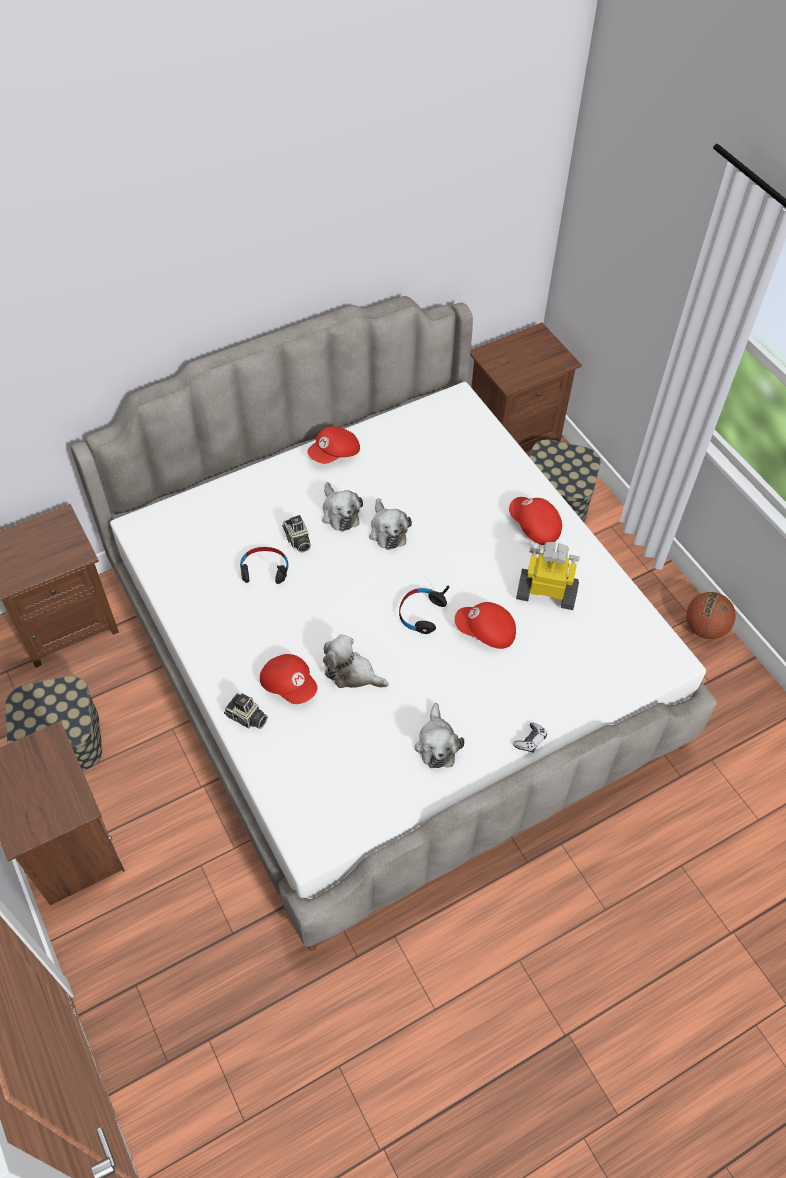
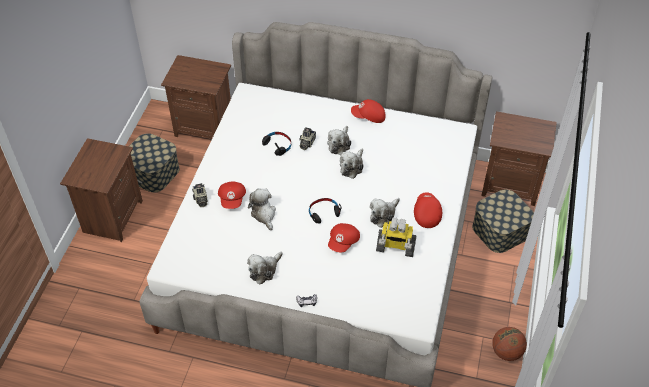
camera: 45 degrees right, 5 degrees down
red cap [455,602,516,649] -> red cap turned 120 degrees counterclockwise [328,223,360,252]
toy robot [516,542,580,610] -> toy robot turned 135 degrees clockwise [376,218,417,257]
none -> plush toy [370,198,400,228]

